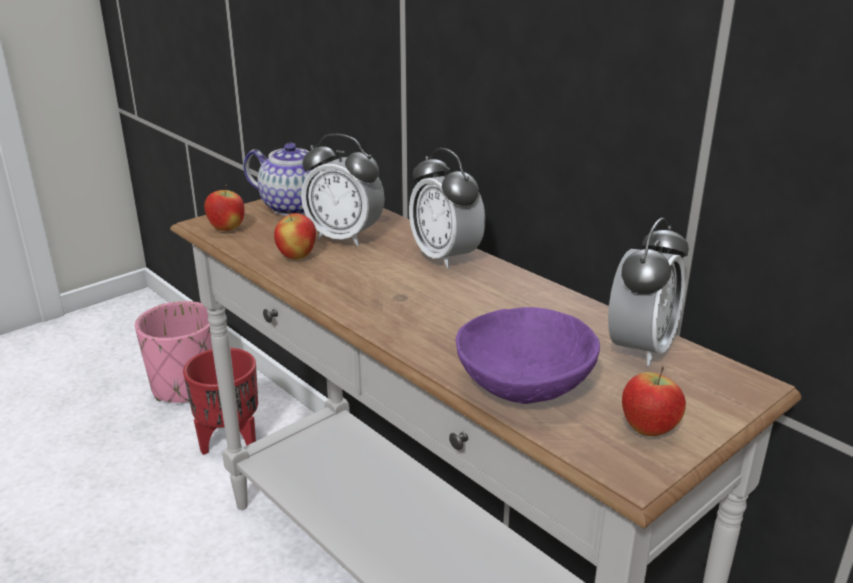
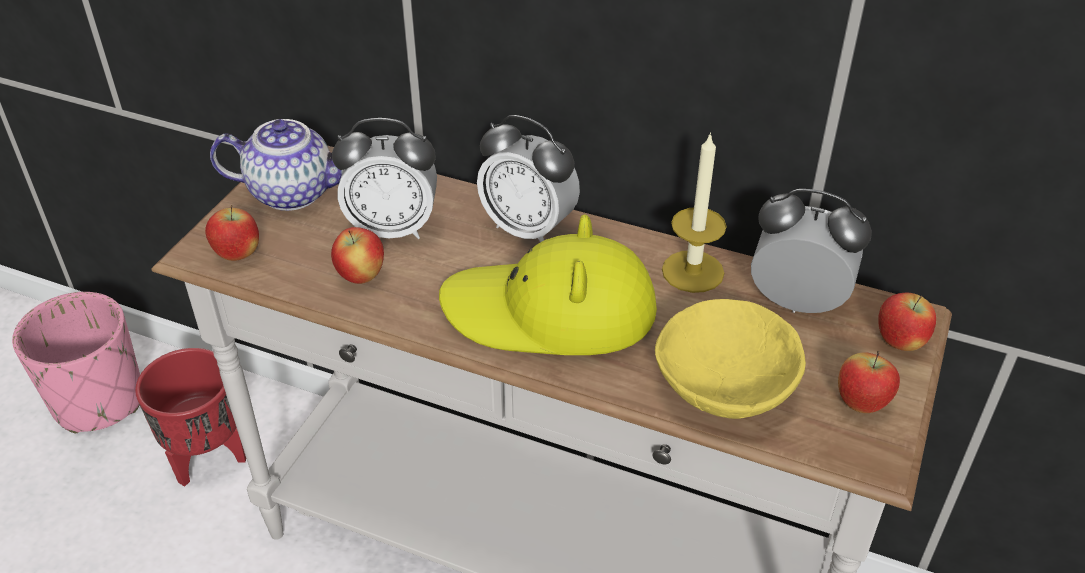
camera: 25 degrees left, 15 degrees up
purple bowl [456,307,600,404] -> yellow bowl [655,299,806,419]
alarm clock [608,218,689,367] -> alarm clock turned 75 degrees counterclockwise [751,189,872,313]
none -> yellow hat [439,214,657,355]
none -> candle [662,132,727,293]
none -> apple [878,293,936,351]

